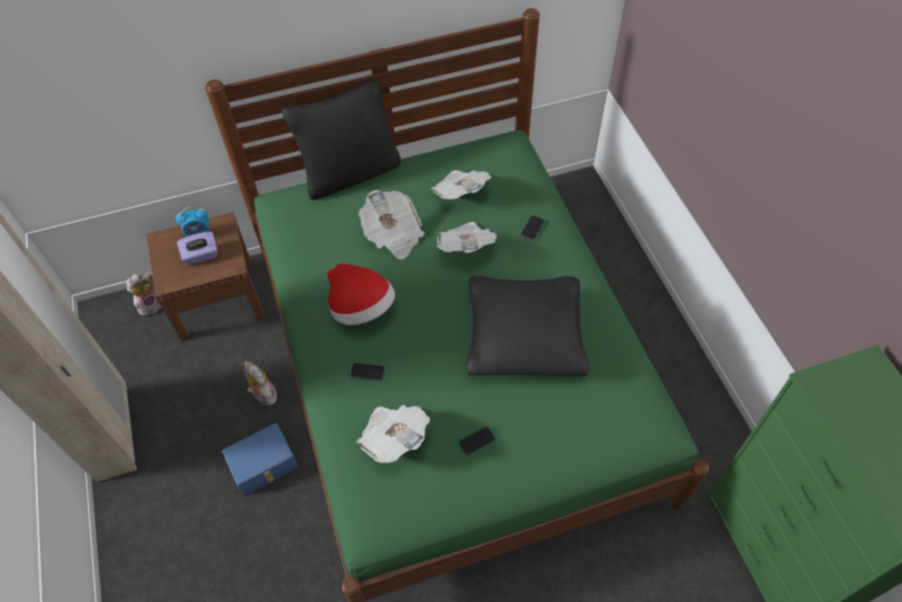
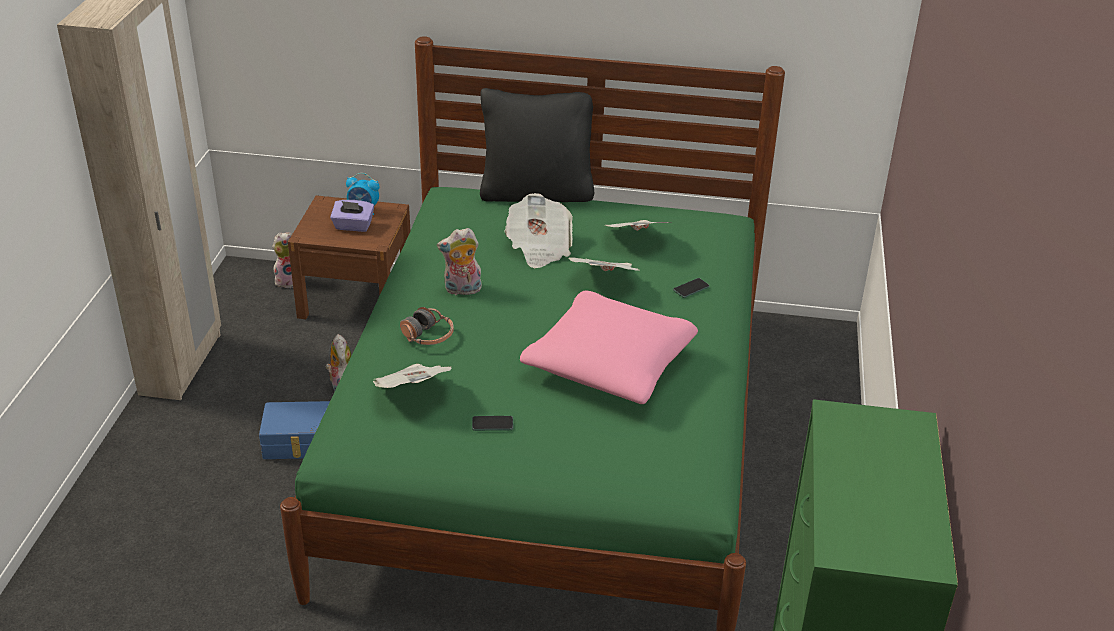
camera: 25 degrees right, 20 degrees down
hat [327,263,395,325] -> plush toy [437,228,482,295]
phone [350,363,385,381] -> headphones [400,307,454,345]
black pillow [466,276,589,376] -> pink pillow [520,290,698,404]

